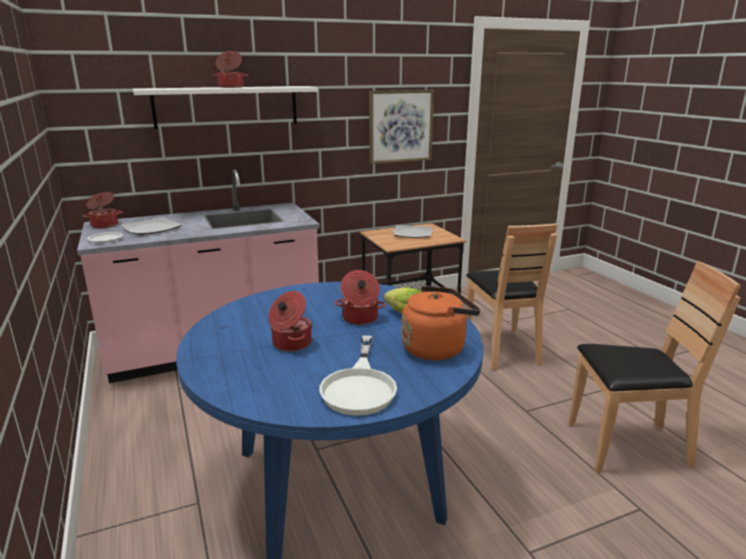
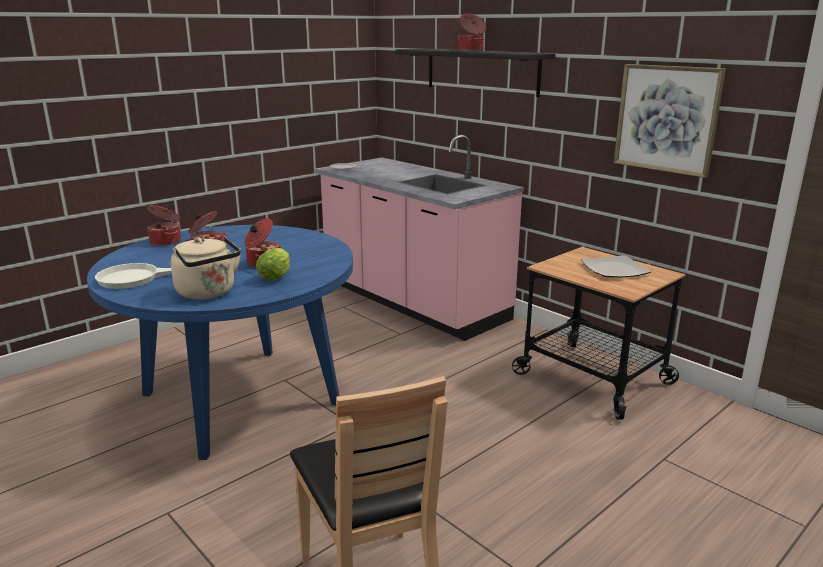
camera: 70 degrees right, 0 degrees up
cooking pot [82,192,123,228] -> cooking pot moved to [147,205,181,246]
plate [121,217,182,235] -> none
white shelf [133,86,318,129] -> black shelf [396,49,556,97]
orange kettle [401,286,480,361] -> beige kettle [171,237,241,300]
brown chair [466,224,557,370] -> none

